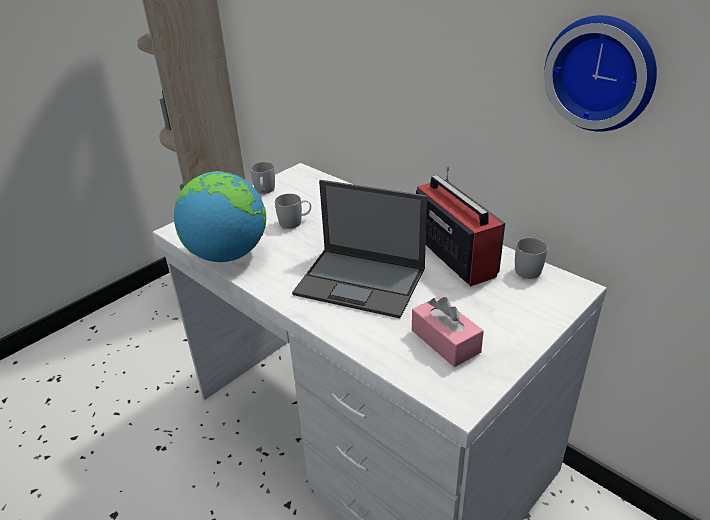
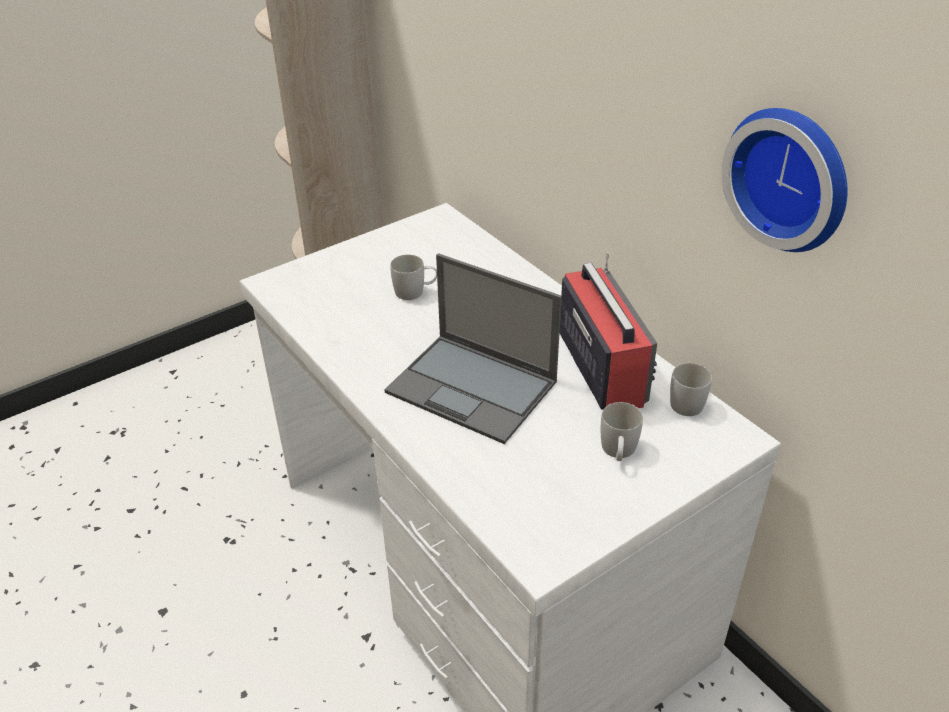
camera: 10 degrees right, 5 degrees up
globe [174,171,266,262] -> none
white mug [250,162,275,194] -> white mug moved to [601,402,643,461]
pink tissue box [412,296,484,367] -> none

